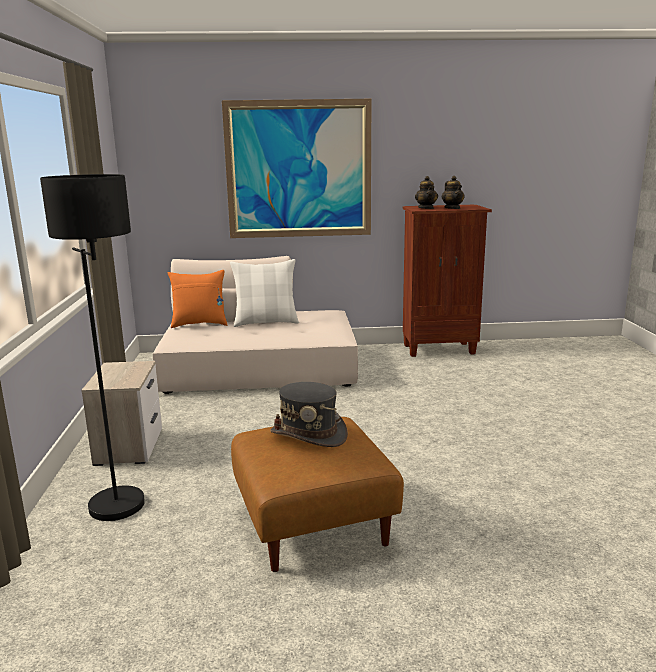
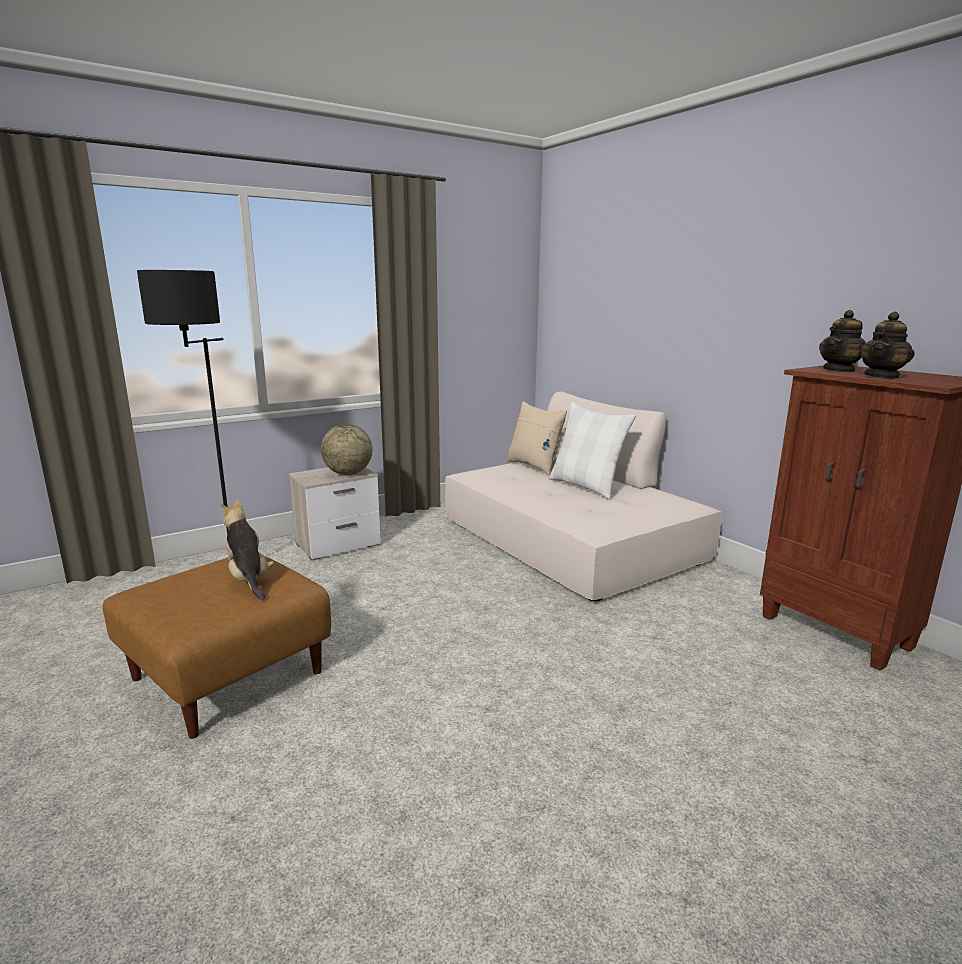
camera: 60 degrees right, 0 degrees up
orange pillow [168,270,227,328] -> beige pillow [507,401,567,476]
picture [222,99,371,238] -> none
grey hat [270,382,348,447] -> plush toy [221,500,274,600]
none -> globe [321,424,373,475]

